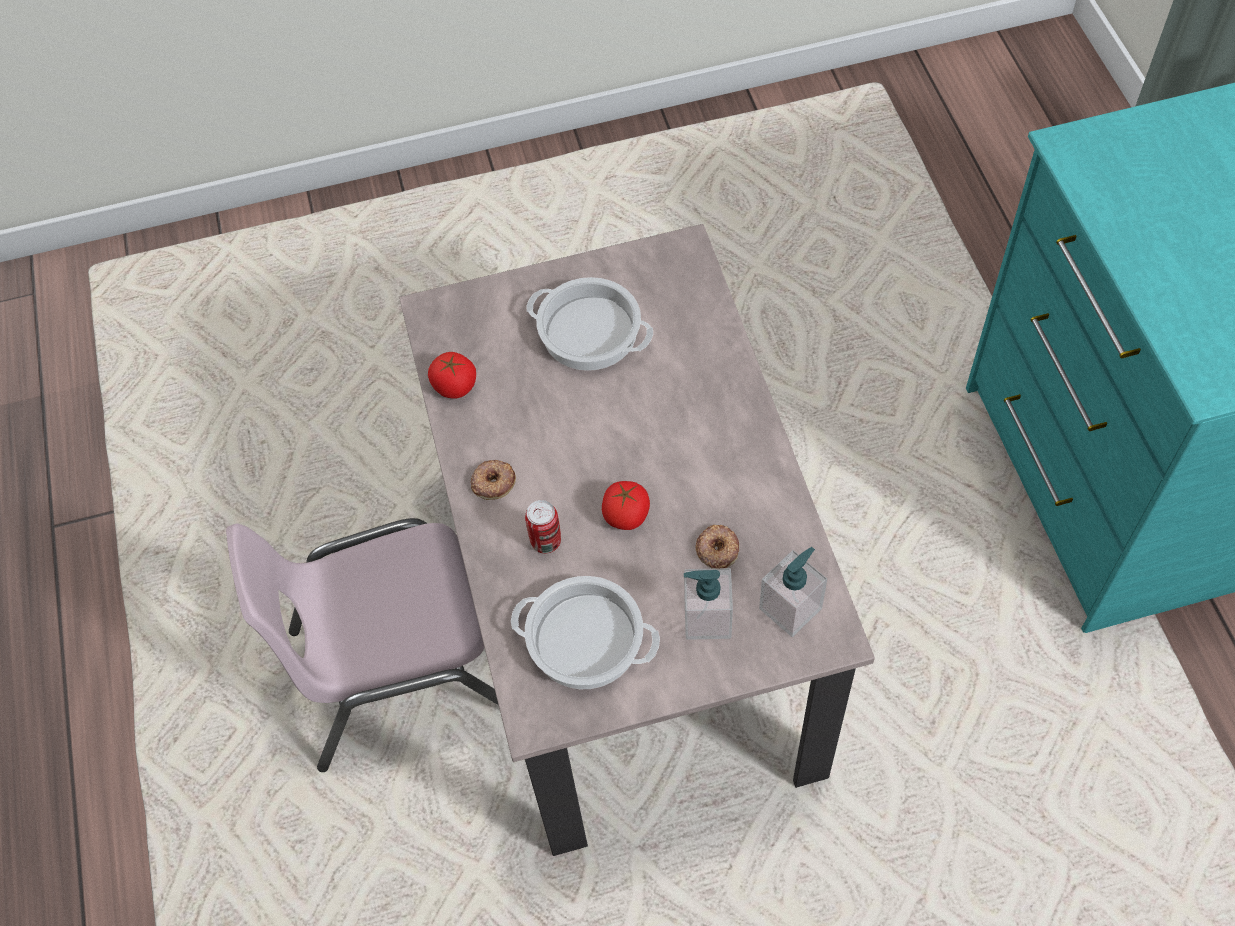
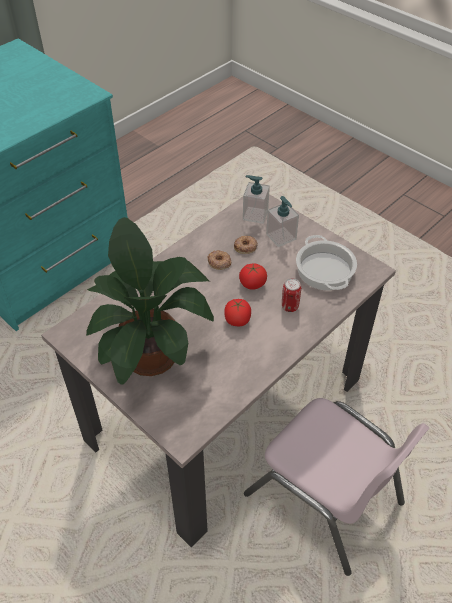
camera: 125 degrees left, 10 degrees down
tomato [428,352,476,399] -> tomato moved to [224,299,251,326]
donut [470,460,516,500] -> donut moved to [208,250,231,270]
cooking pot [527,277,653,371] -> potted plant [86,217,214,385]

